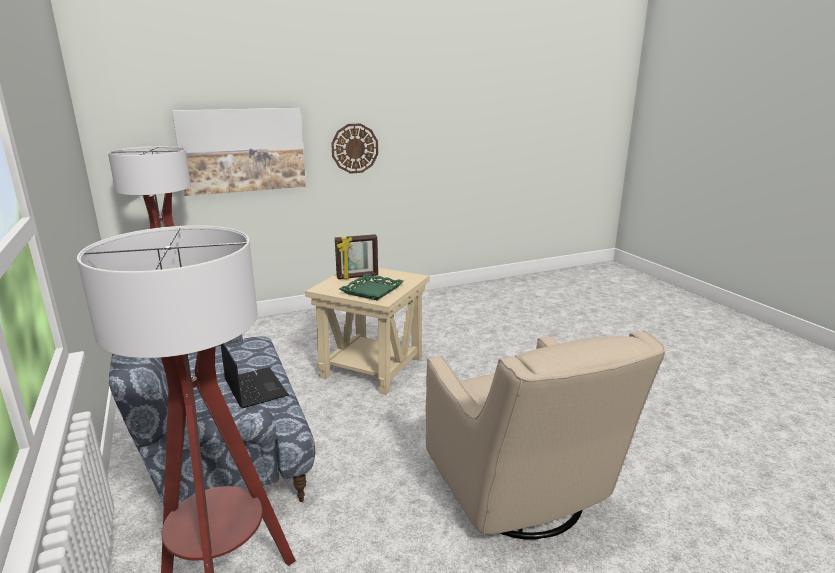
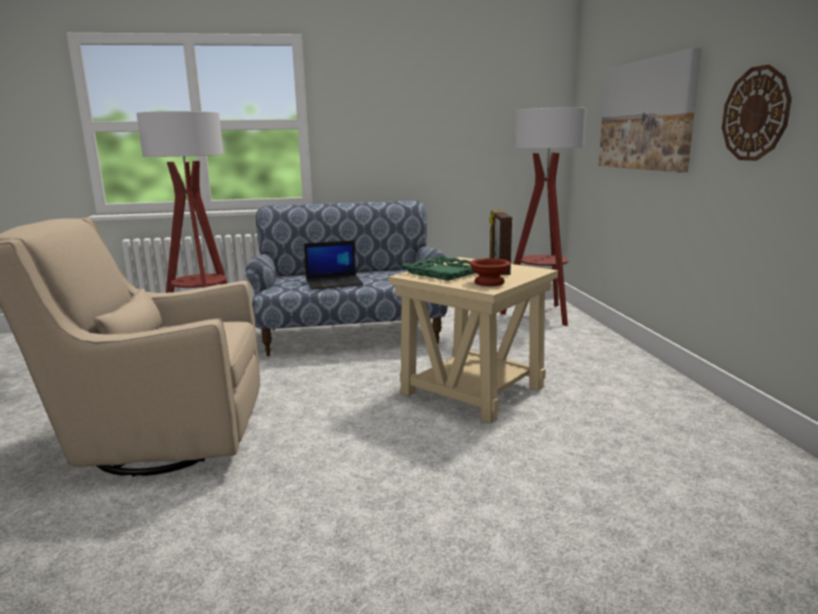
camera: 105 degrees right, 5 degrees down
none -> brown bowl [469,258,511,286]

